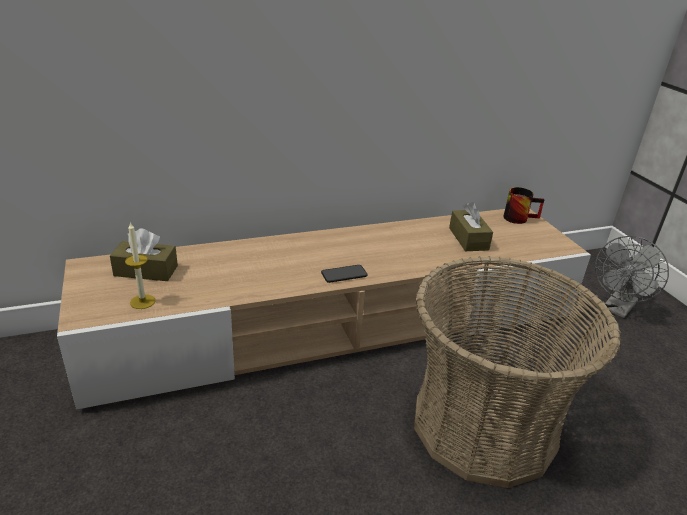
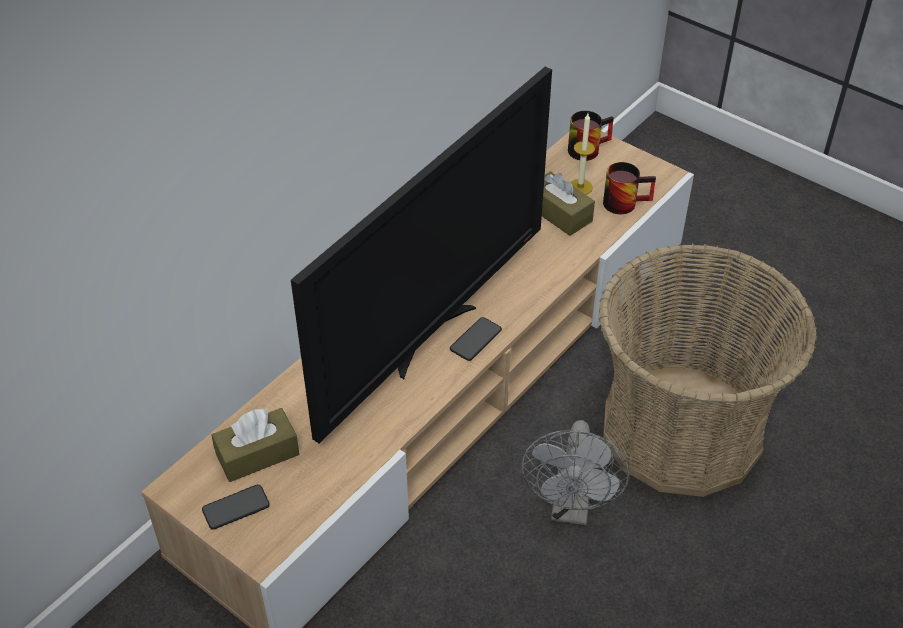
camera: 30 degrees left, 15 degrees up
candle [125,222,155,309] -> candle moved to [571,114,595,195]
grey fan [595,236,669,318] -> grey fan moved to [521,420,629,525]
none -> phone [202,484,270,530]
none -> television [291,67,552,443]
none -> mug [603,162,656,214]

